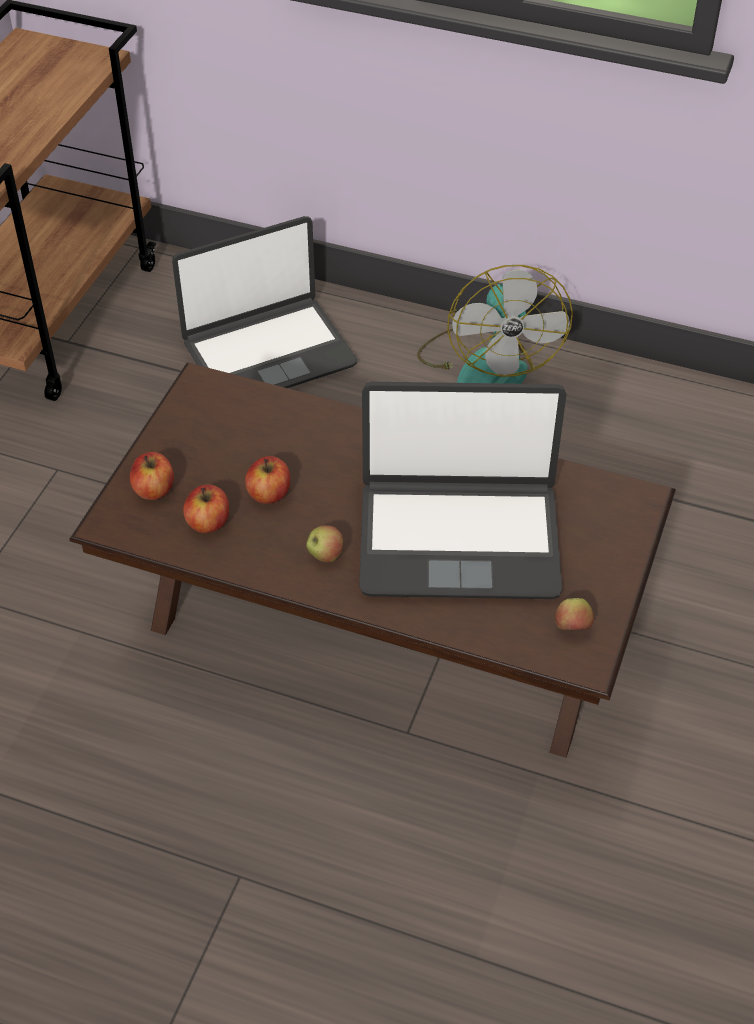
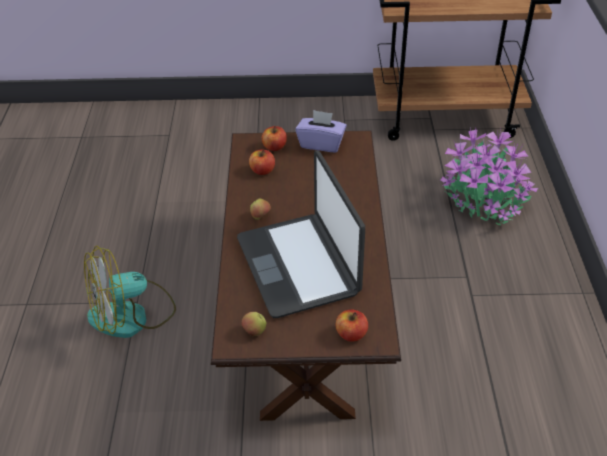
camera: 70 degrees right, 5 degrees down
laptop [172,216,357,388] -> potted plant [440,127,538,225]
apple [245,456,290,504] -> apple moved to [336,309,368,342]
fan [417,265,573,384] -> fan moved to [84,246,176,338]
none -> purple tissue box [295,110,347,153]

